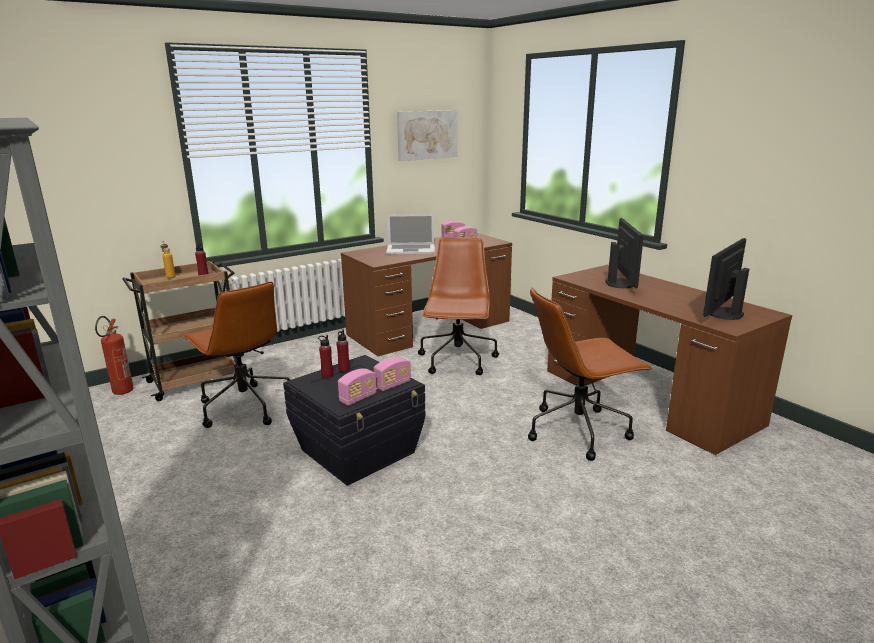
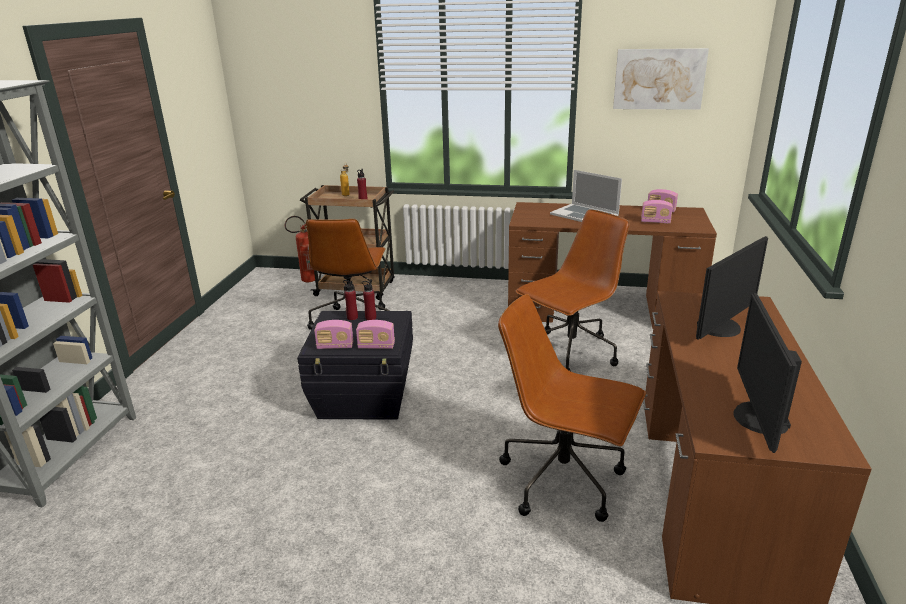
camera: 45 degrees right, 5 degrees up
monitor [703,238,749,320] -> monitor turned 75 degrees counterclockwise [733,293,802,453]

